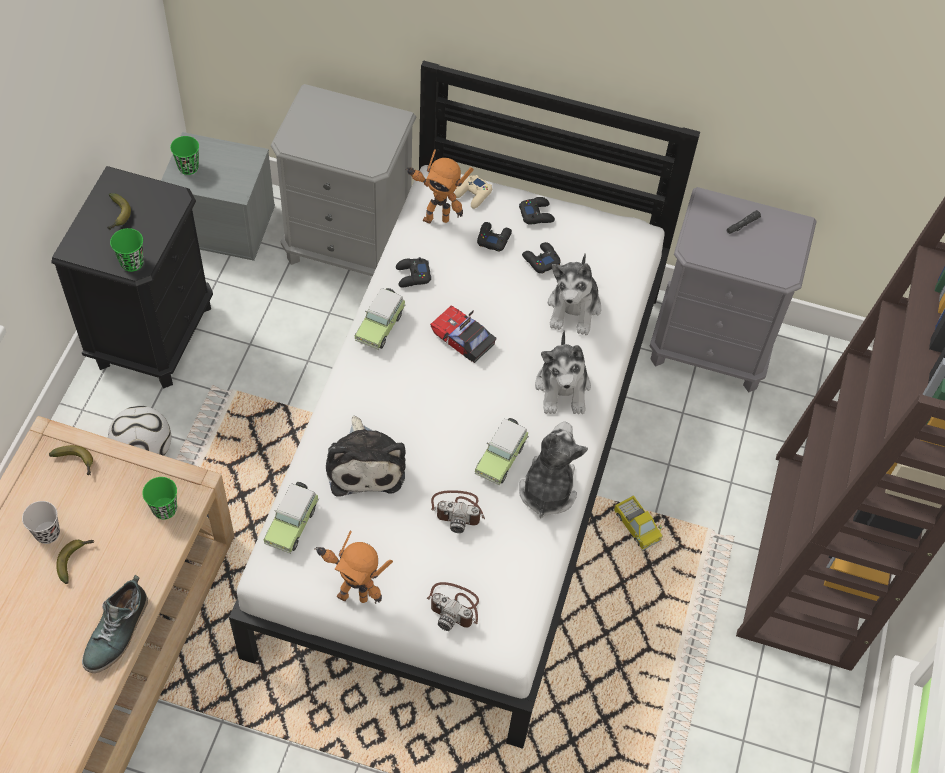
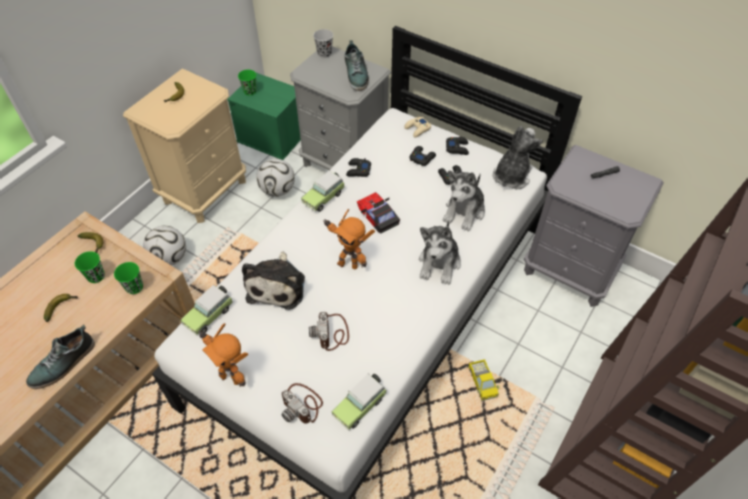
camera: 20 degrees right, 5 degrees down
black cup [22,501,60,544] -> black cup moved to [313,29,333,58]
black nightstand [51,166,213,389] -> beige nightstand [123,68,246,223]
green cup [110,228,144,272] -> green cup moved to [75,251,105,283]
grey storage box [161,132,275,261] -> green storage box [227,73,301,160]
toy robot [405,149,474,224] -> toy robot moved to [323,209,375,269]
camera [431,490,485,533] -> camera turned 60 degrees clockwise [309,312,349,351]
toy car [475,418,529,486] -> toy car moved to [331,374,387,430]
plush toy [519,422,588,519] -> plush toy moved to [493,126,543,190]
none -> football [256,159,295,197]
none -> shoe [344,40,369,91]

